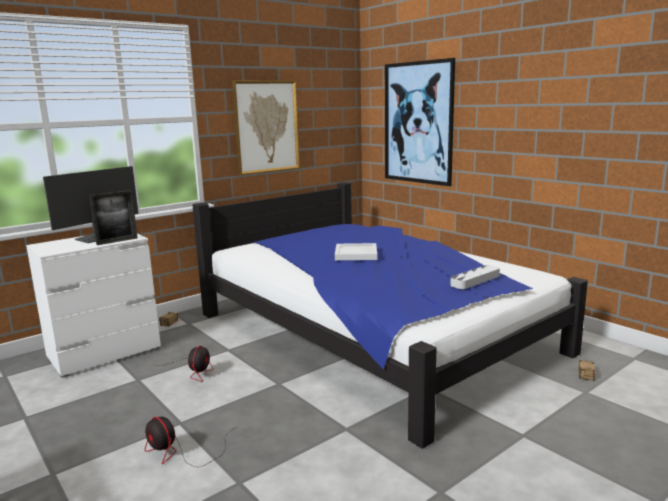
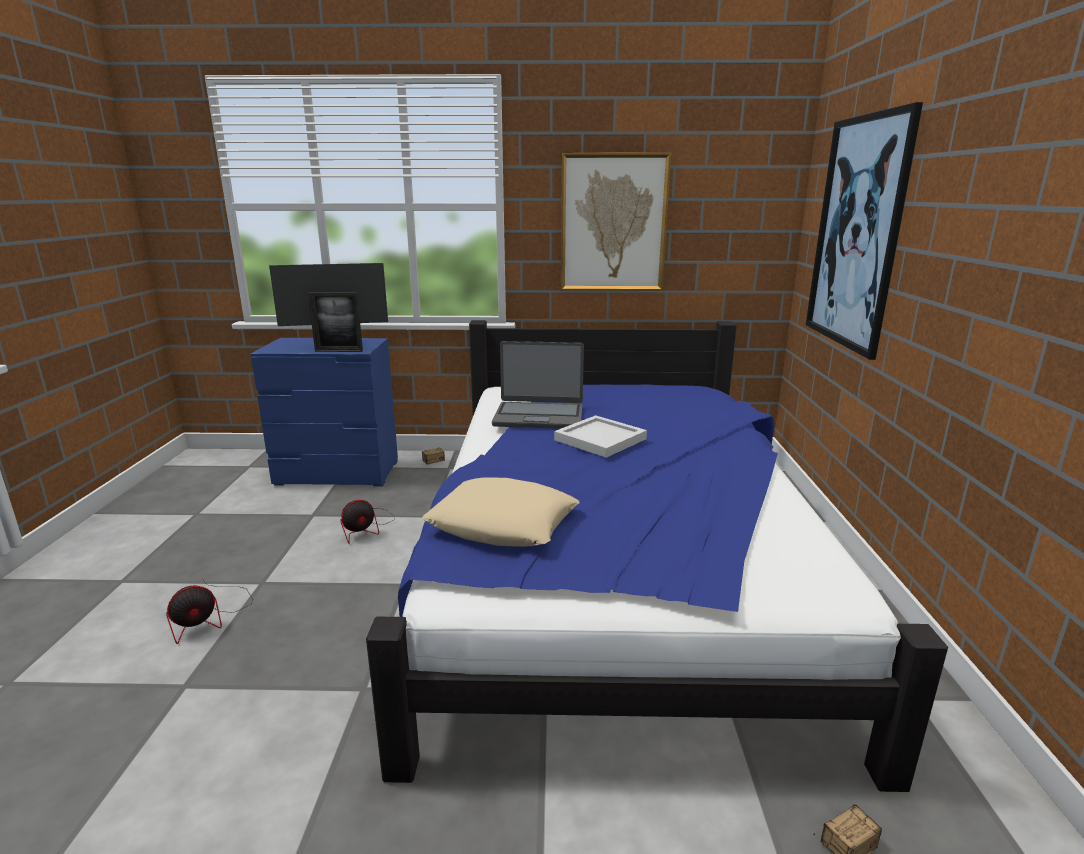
camera: 40 degrees right, 5 degrees up
white dresser [26,234,161,378] -> blue dresser [251,338,398,486]
fan [145,417,238,467] -> fan turned 120 degrees counterclockwise [166,579,253,644]
grey tray [450,265,500,289] -> none
none -> beige pillow [422,478,580,547]
none -> laptop [492,341,584,429]

